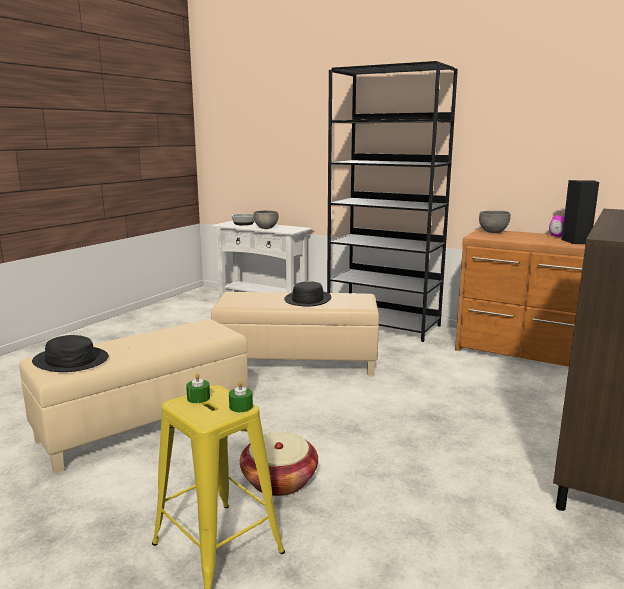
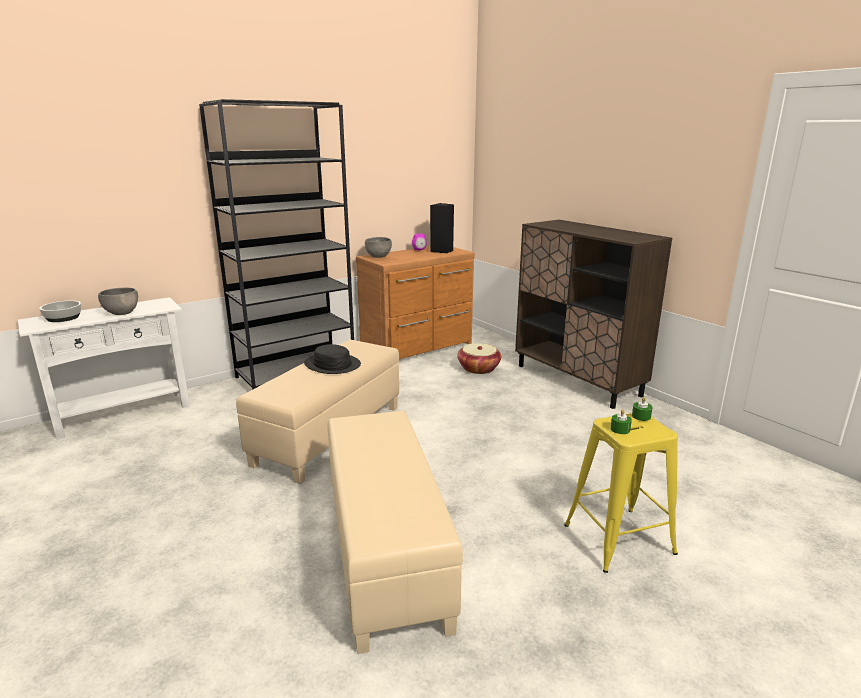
camera: 65 degrees left, 5 degrees up
black hat [32,335,109,372] -> none
basket [240,432,318,496] -> basket moved to [457,343,501,374]

